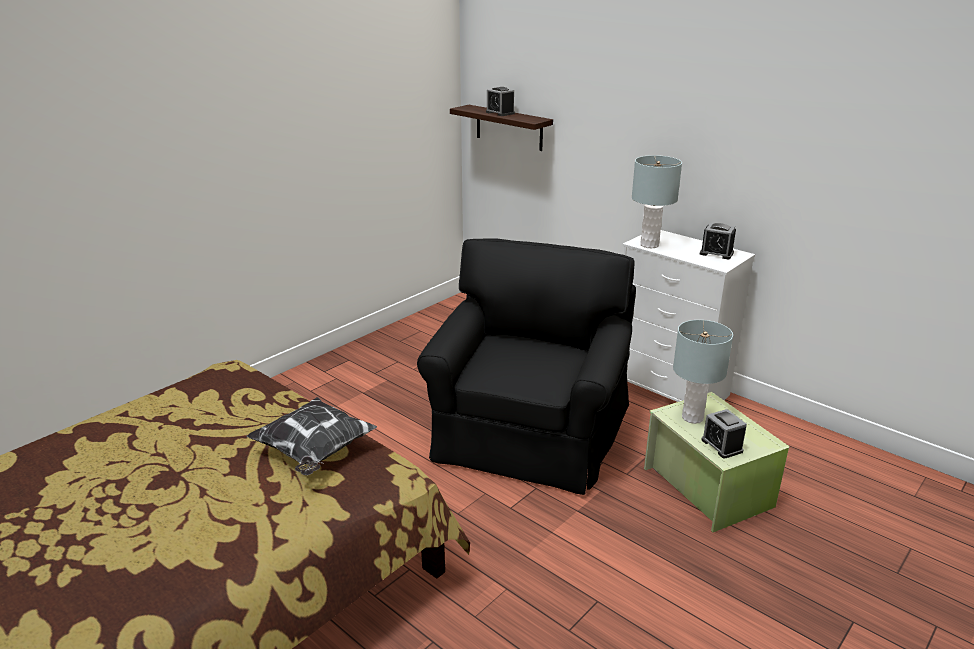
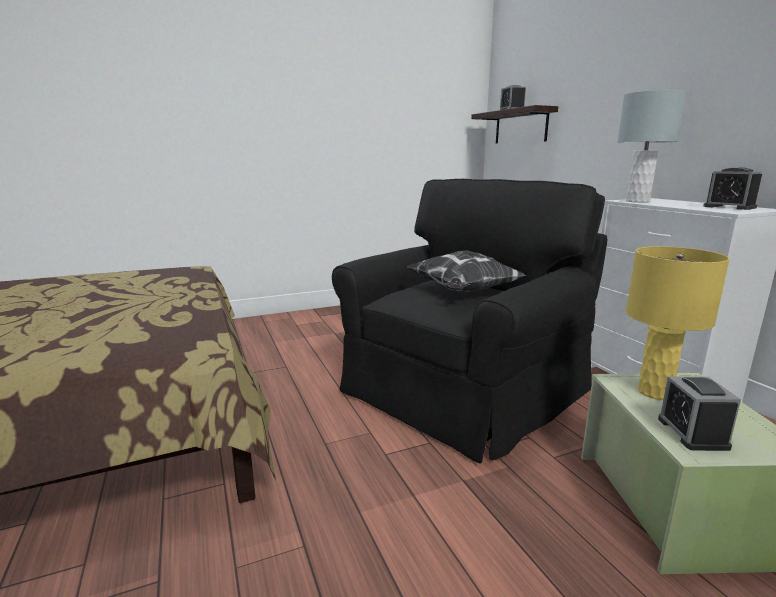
camera: 25 degrees right, 10 degrees down
pillow [247,397,377,475] -> pillow moved to [408,250,526,292]
grey table lamp [673,320,733,424] -> yellow table lamp [626,246,730,400]

